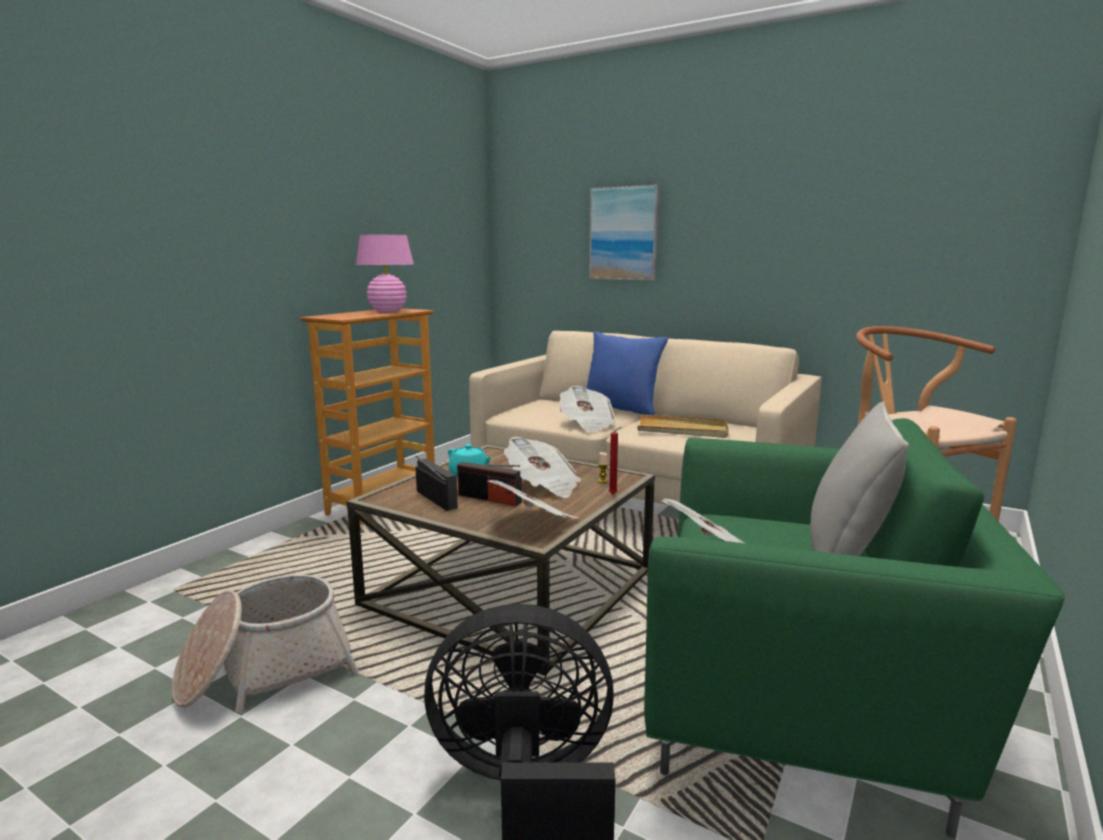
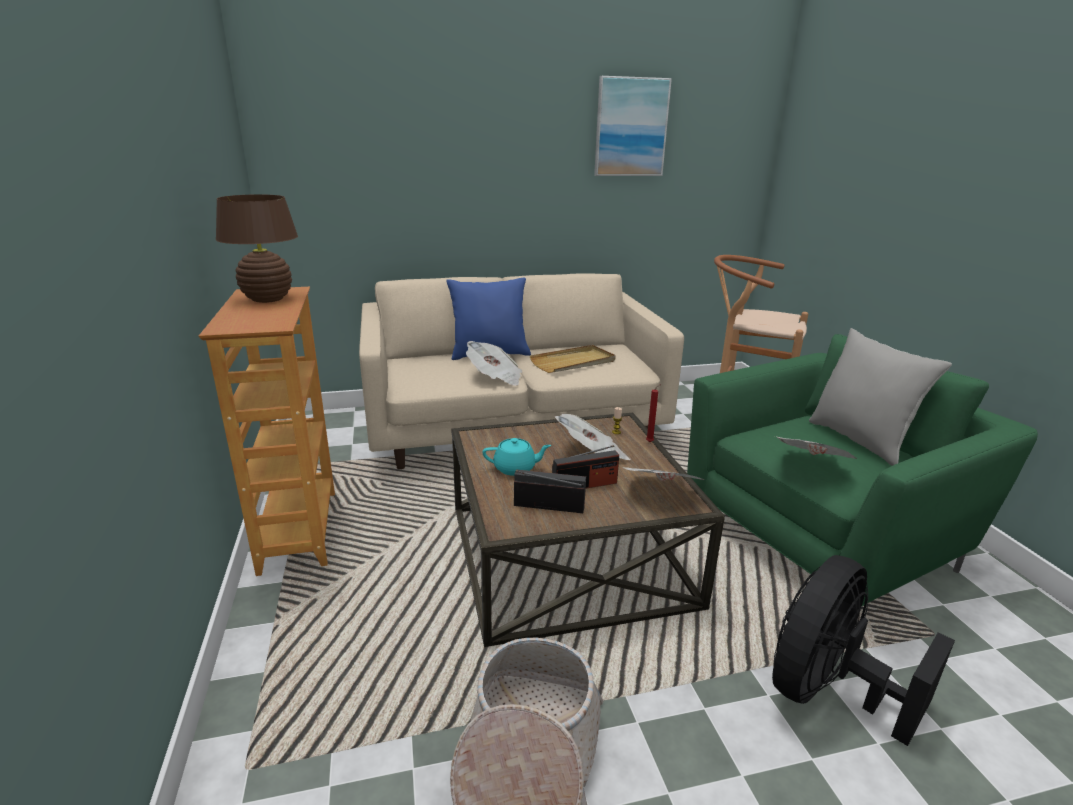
camera: 45 degrees left, 10 degrees up
pink table lamp [356,235,414,312] -> brown table lamp [216,194,298,303]
picture [589,185,660,281] -> picture moved to [594,76,672,176]

